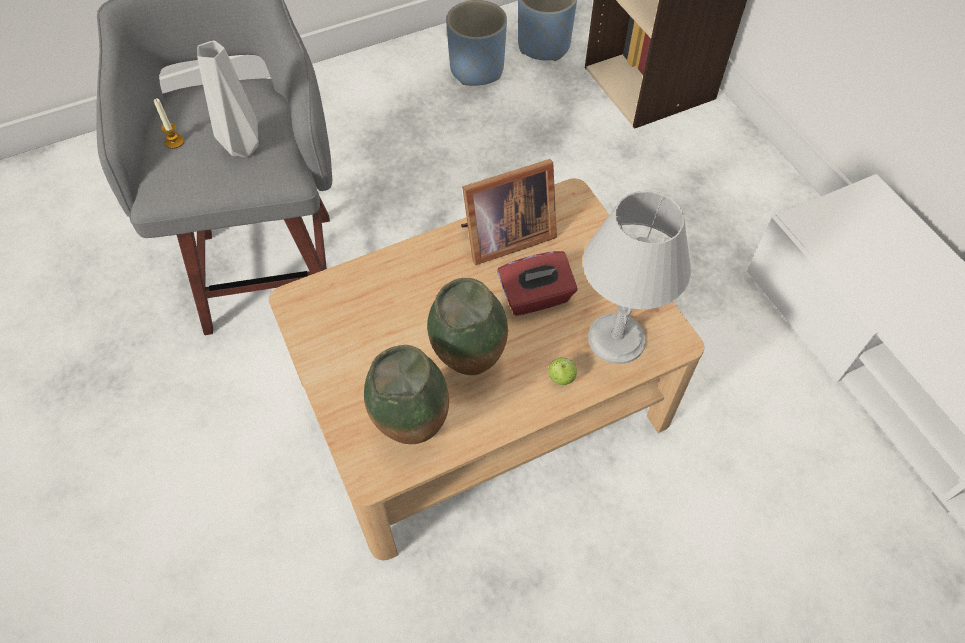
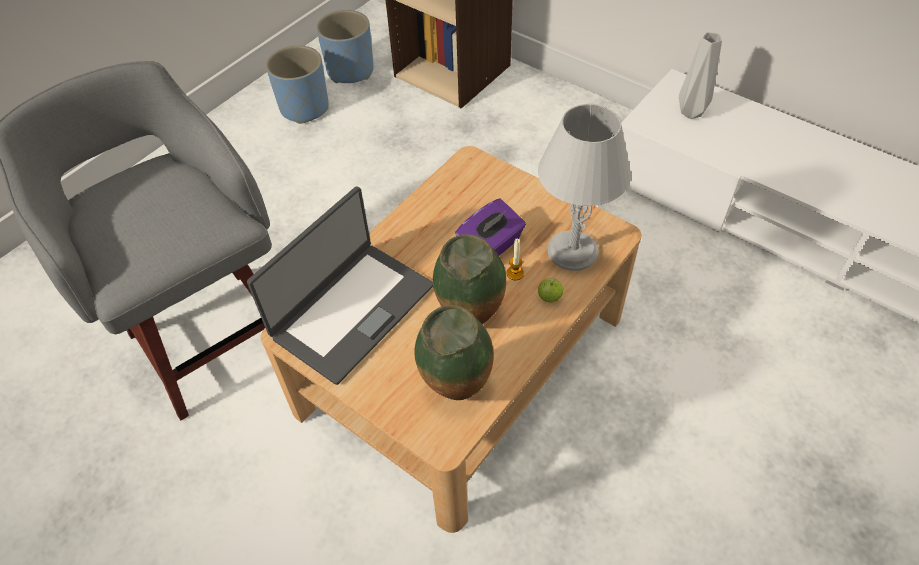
camera: 25 degrees left, 5 degrees down
candle [154,98,184,149] -> candle moved to [507,239,524,280]
grey vase [197,40,259,157] -> grey vase moved to [679,32,722,119]
picture frame [461,159,557,265] -> none
red tissue box [497,251,578,316] -> purple tissue box [455,199,526,255]
none -> laptop [247,186,433,385]

